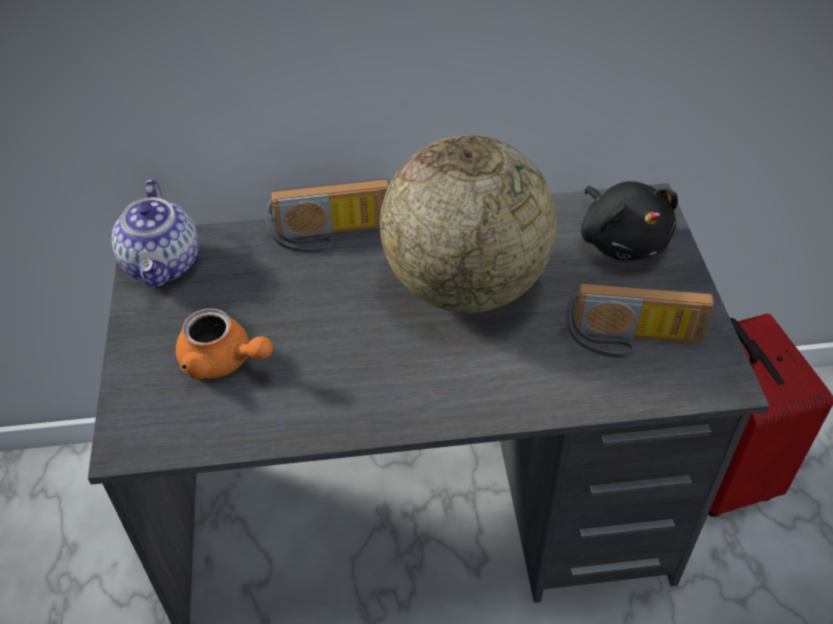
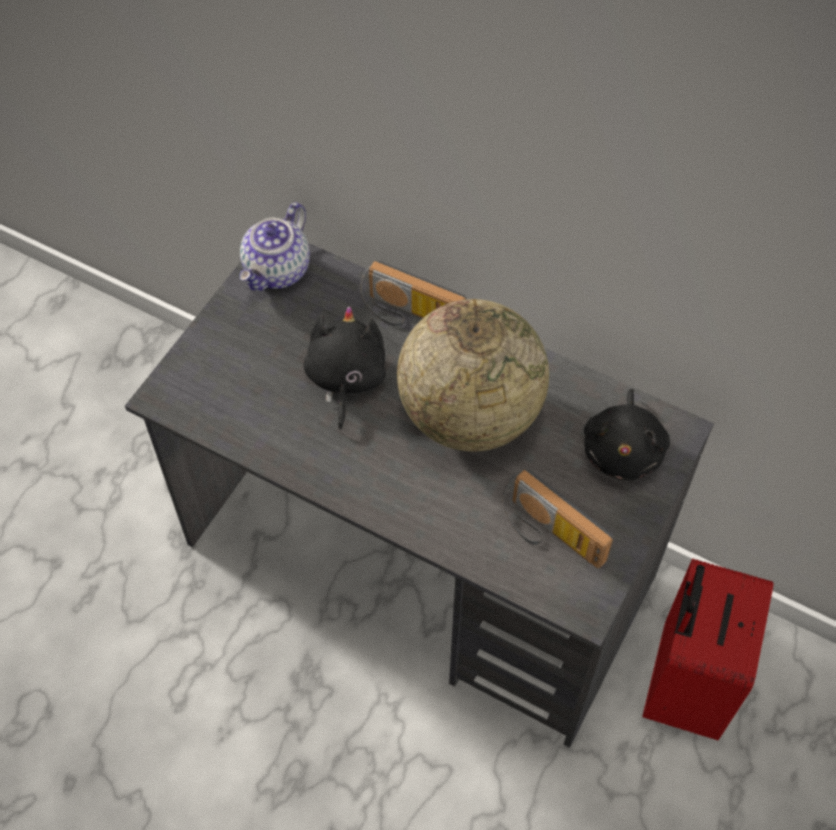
camera: 35 degrees right, 10 degrees up
orange teapot [176,308,273,379] -> none
none -> black plush toy [303,306,386,431]

